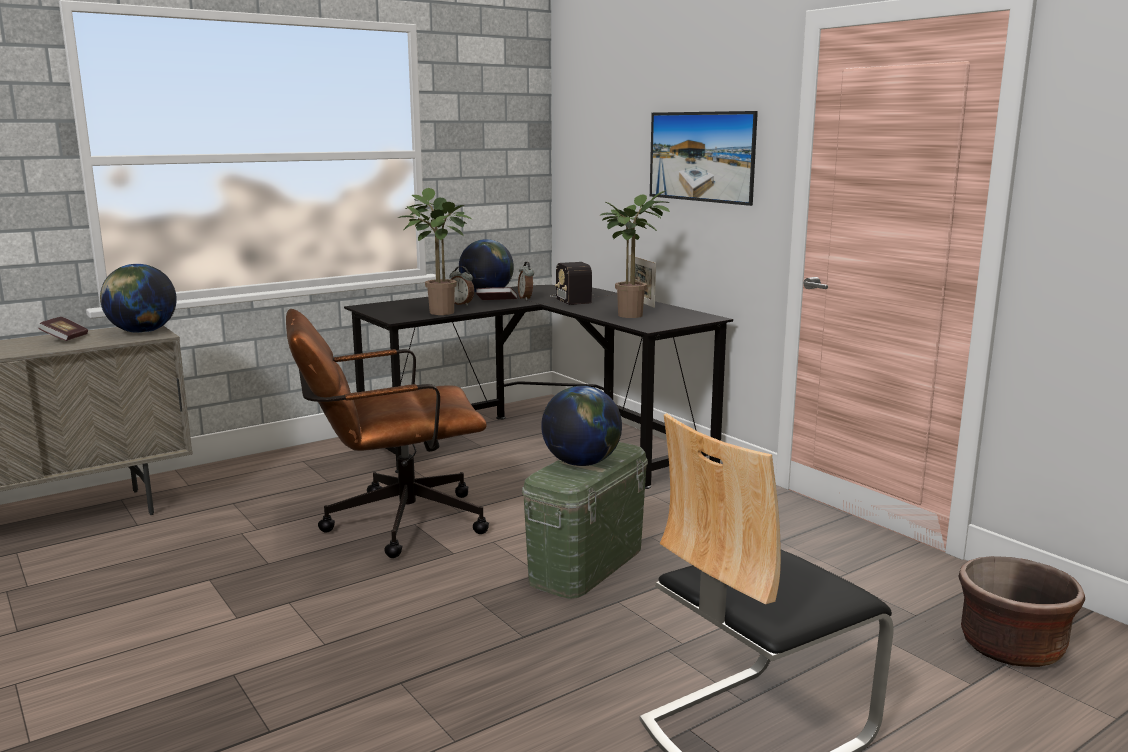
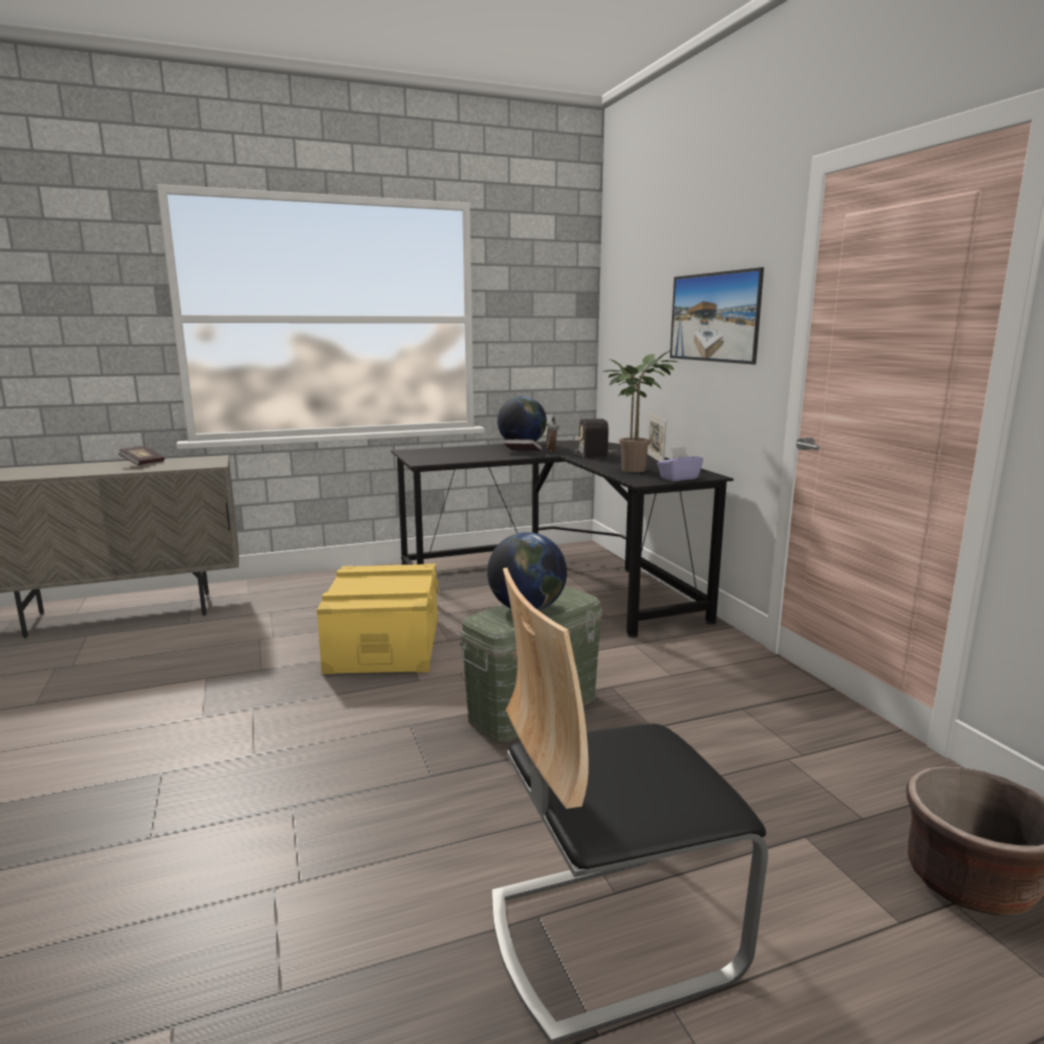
camera: 15 degrees right, 0 degrees up
globe [100,264,177,333] -> none
brown office chair [286,309,489,558] -> yellow storage box [317,563,439,674]
potted plant [398,188,473,315] -> none
alarm clock [449,266,474,306] -> none
none -> purple tissue box [657,447,703,481]

